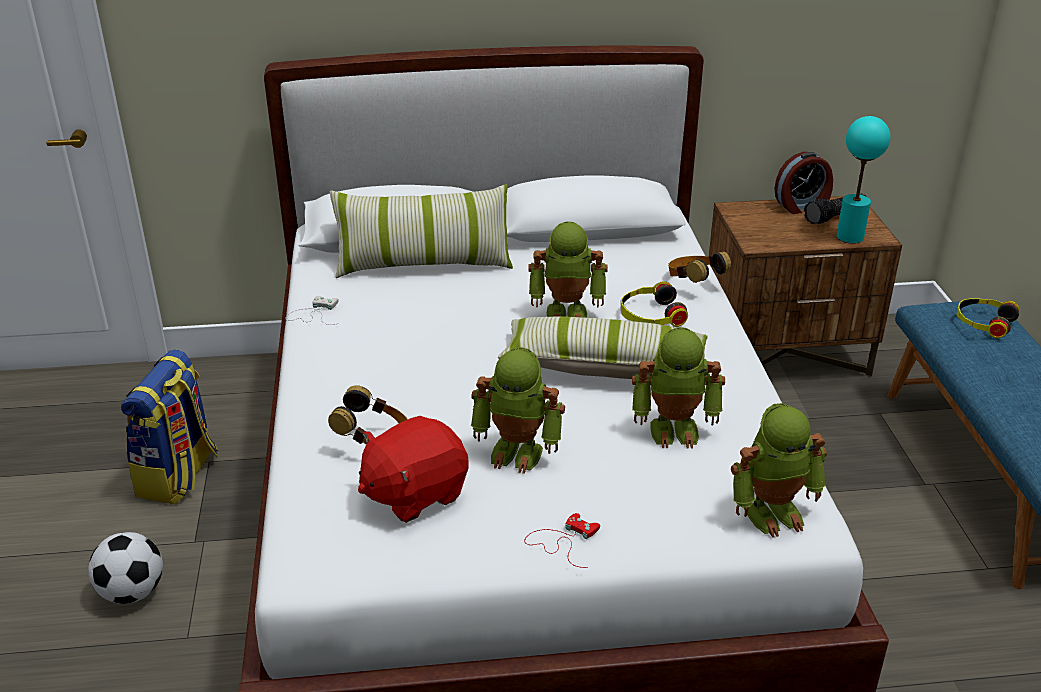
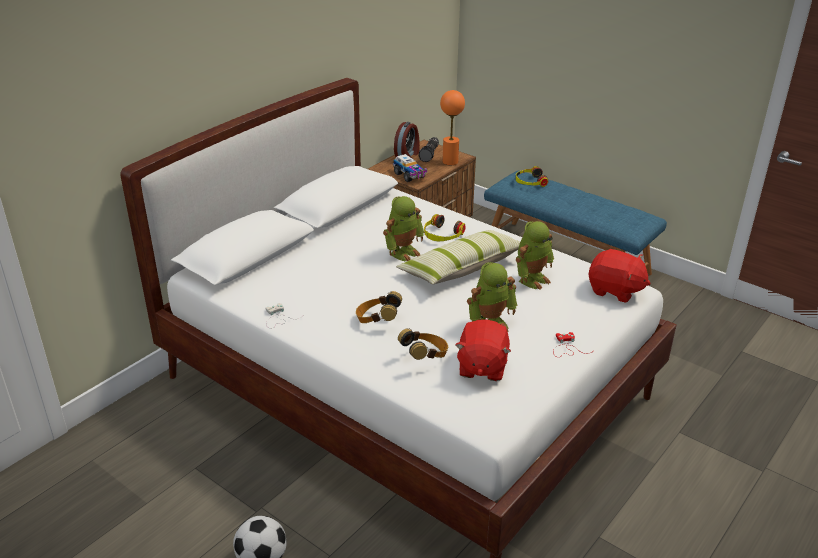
camera: 45 degrees left, 0 degrees up
backpack [121,350,218,504] -> none
pillow [330,184,513,278] -> none
headphones [668,251,731,283] -> headphones moved to [356,291,402,323]
toy robot [731,403,827,538] -> red plush toy [589,249,651,303]
turquoise table lamp [836,116,890,244] -> orange table lamp [440,90,465,165]
none -> toy truck [393,154,428,182]

